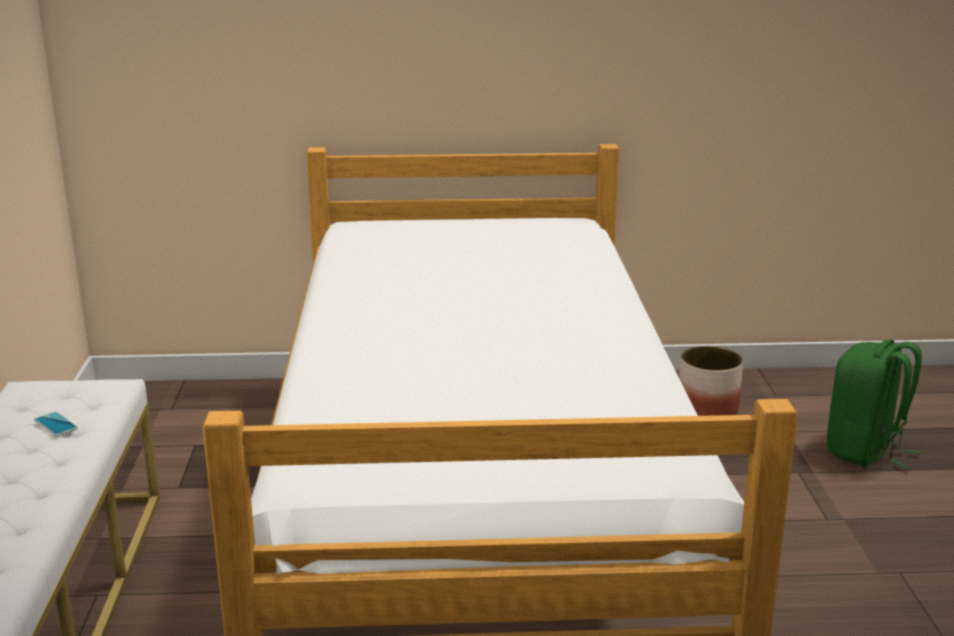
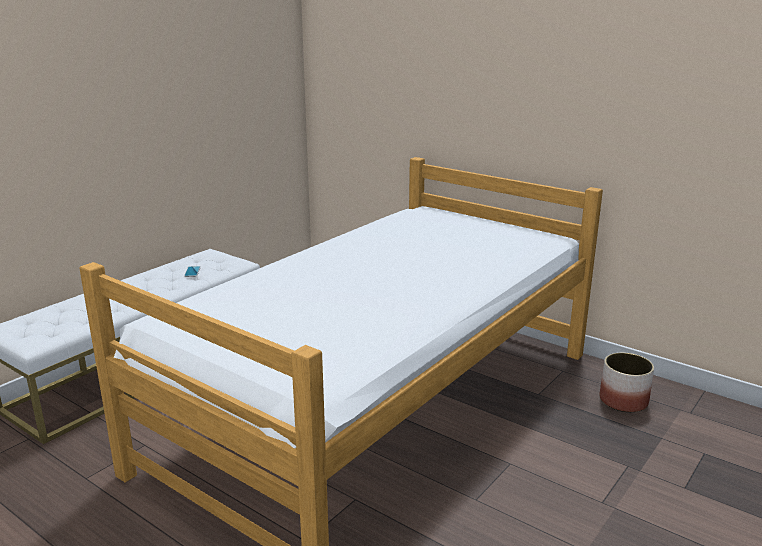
camera: 40 degrees right, 0 degrees up
green backpack [827,339,922,470] -> none

